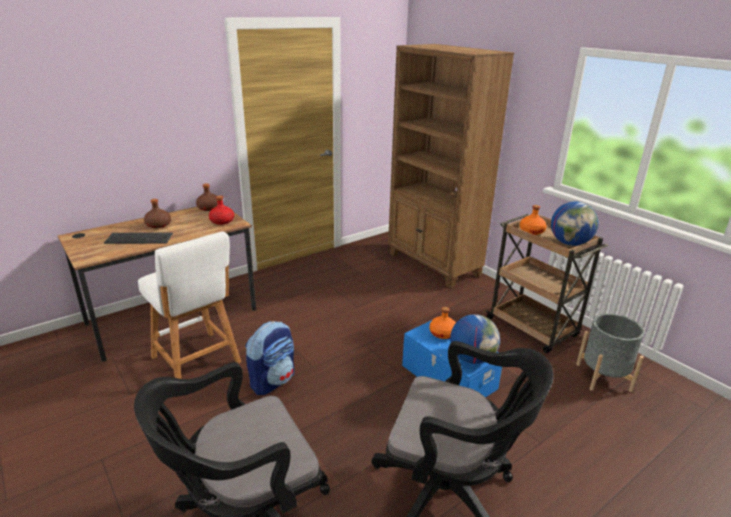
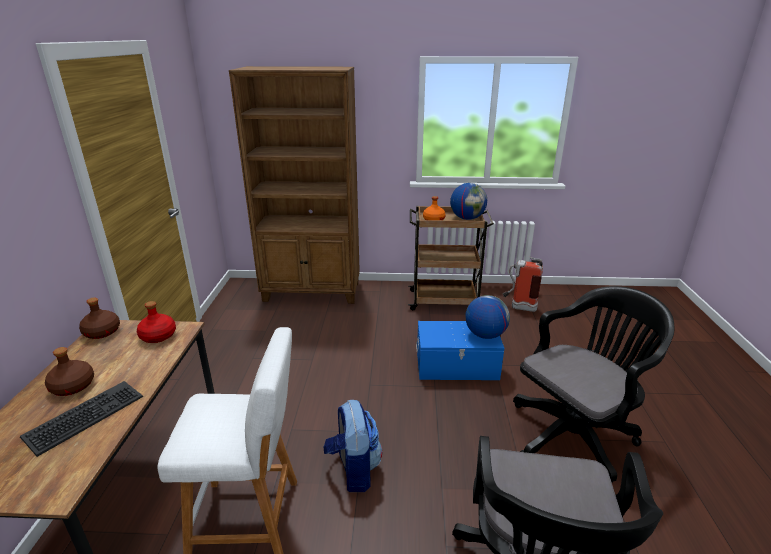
camera: 50 degrees left, 0 degrees up
orange bottle [430,307,456,339] -> none
grey planter [576,313,644,392] -> fire extinguisher [502,256,543,312]

